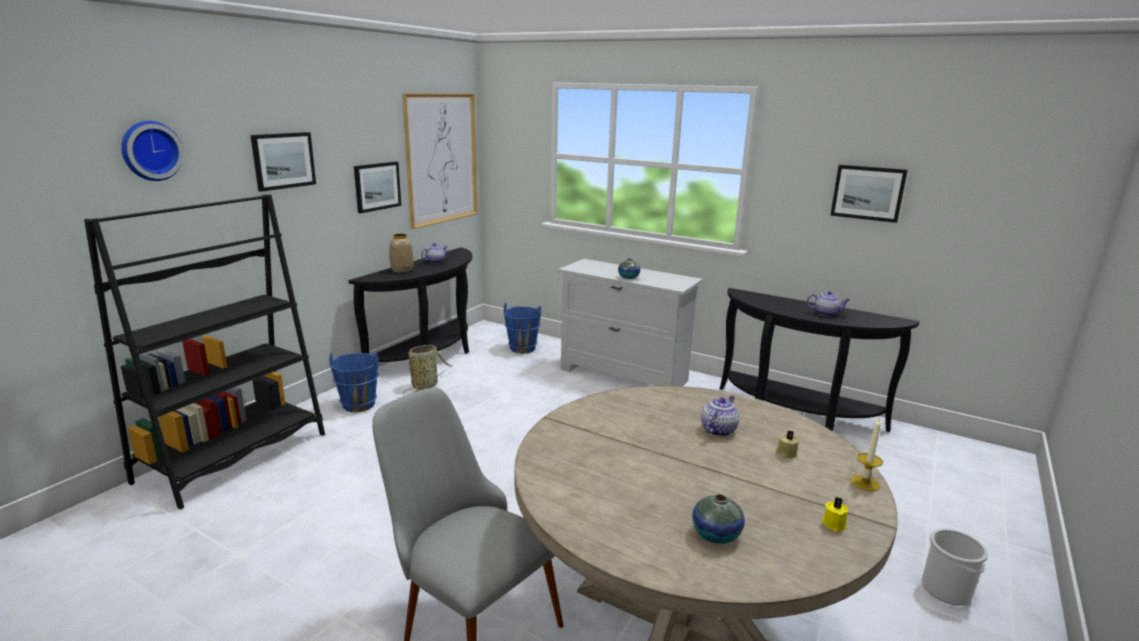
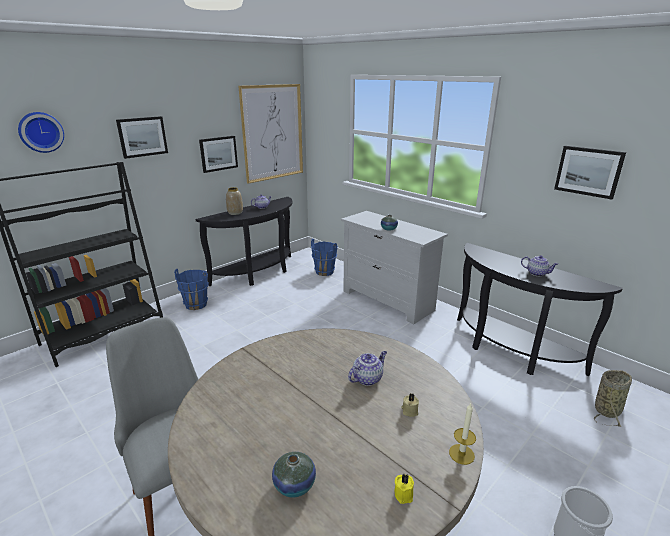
camera: 15 degrees right, 5 degrees up
basket [403,345,452,394] -> basket moved to [594,370,632,427]

